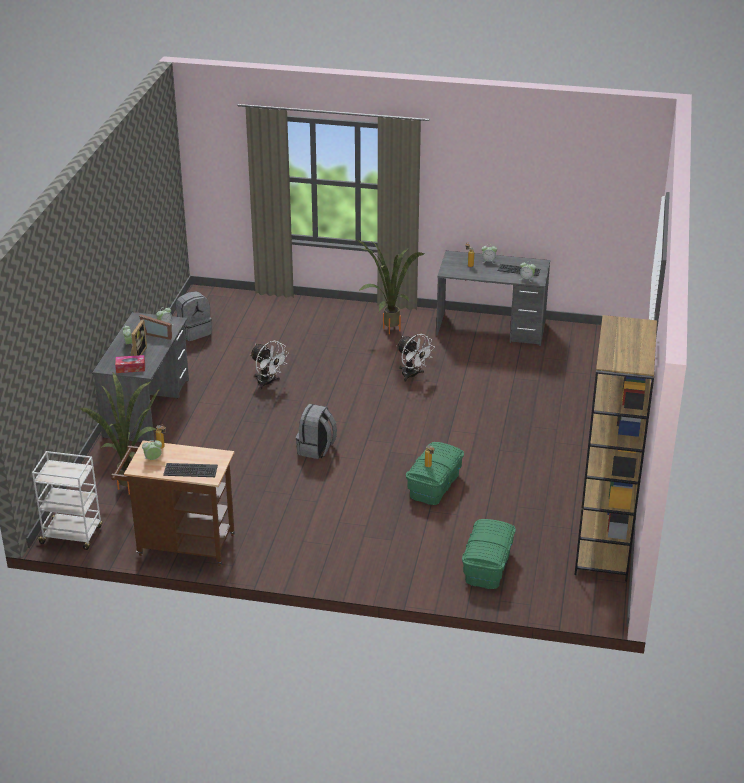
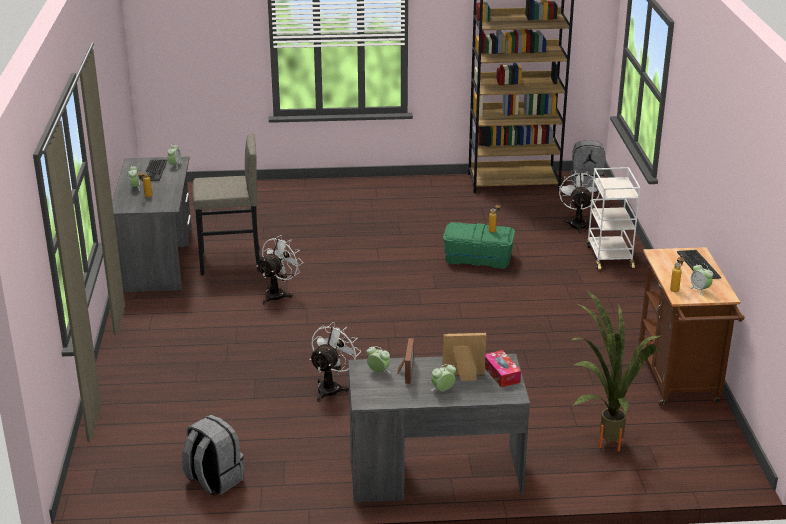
camera: 105 degrees left, 5 degrees down
white cart [32,451,103,550] -> white cart moved to [586,167,641,270]
grey backpack [296,404,337,459] -> grey backpack moved to [570,140,605,191]
potted plant [356,239,424,334] -> none
green storage box [462,519,516,589] -> white fan [559,171,600,234]
none -> grey stool [192,134,260,276]

